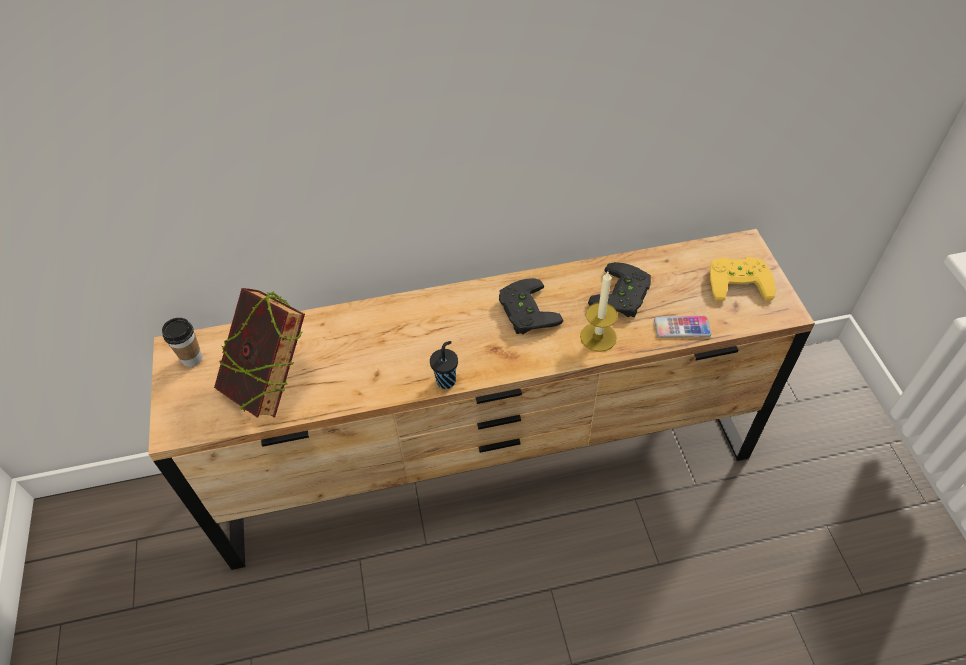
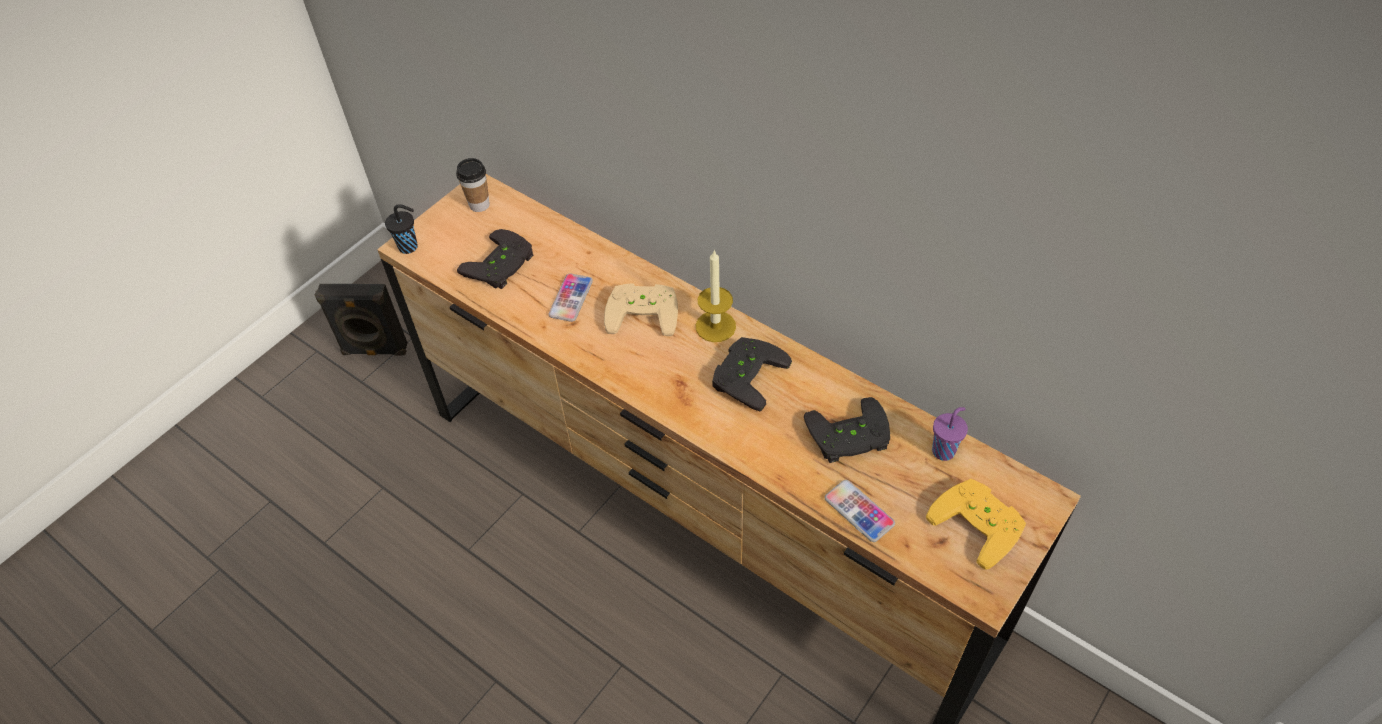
camera: 50 degrees right, 0 degrees up
book [214,288,305,418] -> black game controller [457,229,534,289]
black cup [430,341,458,389] -> black cup moved to [385,204,418,254]
candle [580,272,618,352] -> candle moved to [696,250,736,342]
none -> black speaker [315,284,408,356]
none -> phone [548,273,593,322]
none -> beige game controller [604,283,678,336]
none -> purple cup [932,407,968,461]

